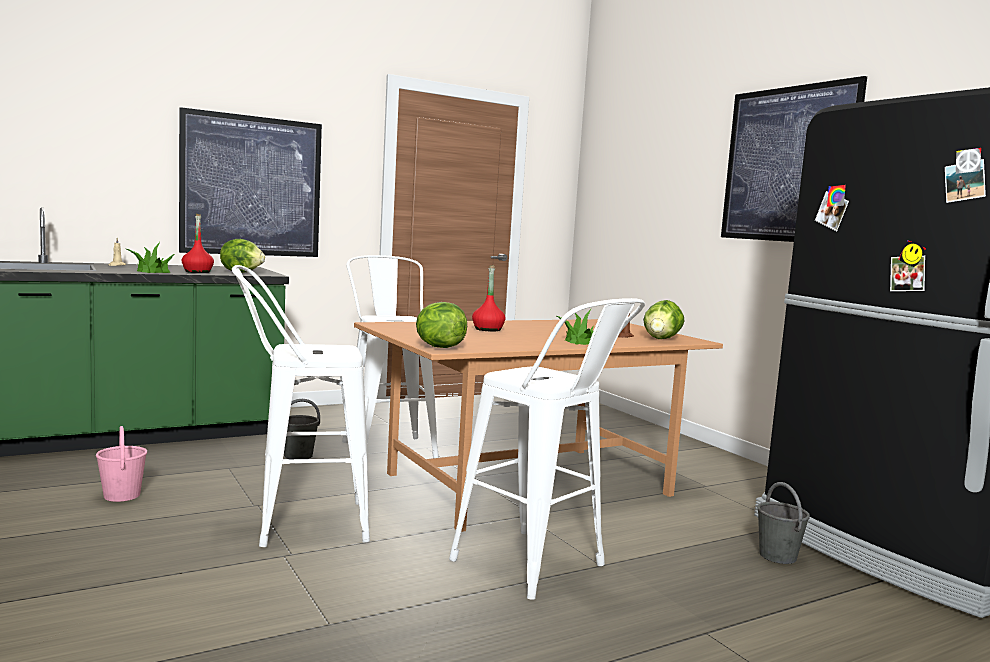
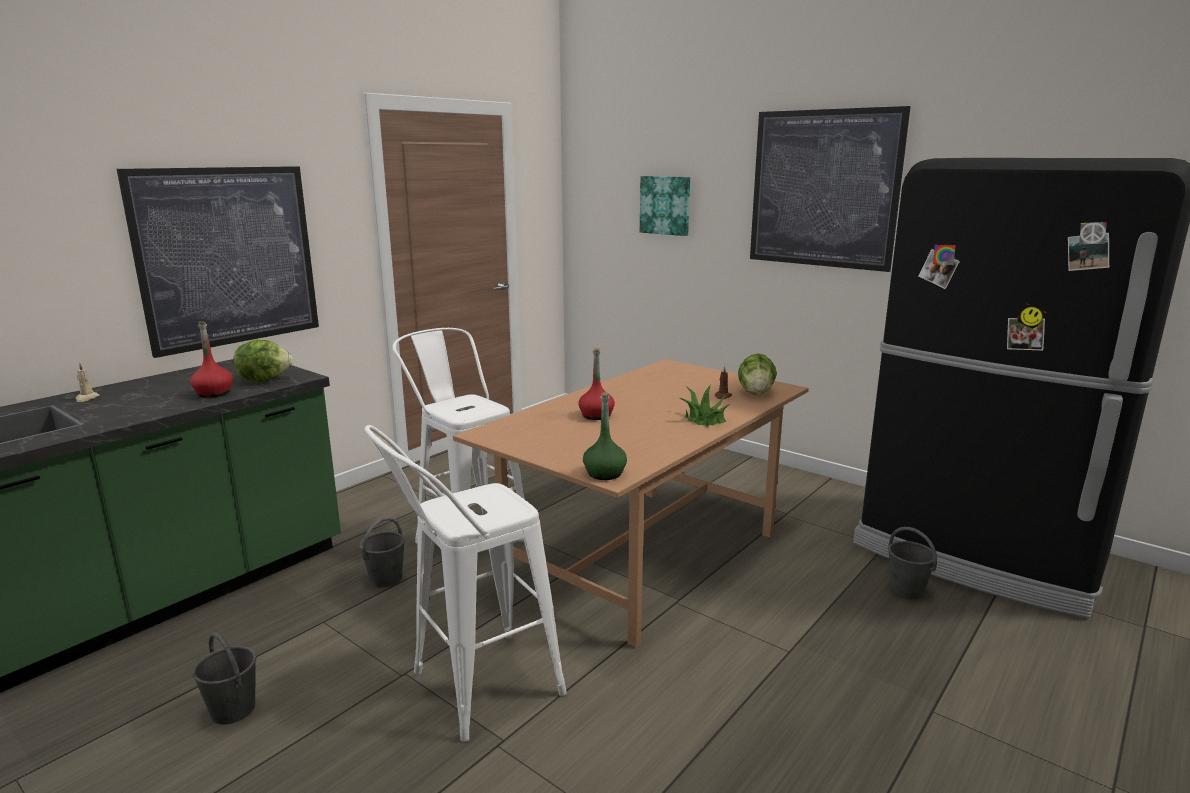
camera: 20 degrees left, 10 degrees up
pink bucket [96,426,147,502] -> grey bucket [192,632,256,724]
potted plant [127,242,175,273] -> none
lettuce [416,302,467,348] -> green bottle [583,392,627,480]
white stool [449,298,645,600] -> none
none -> picture [640,176,690,236]

